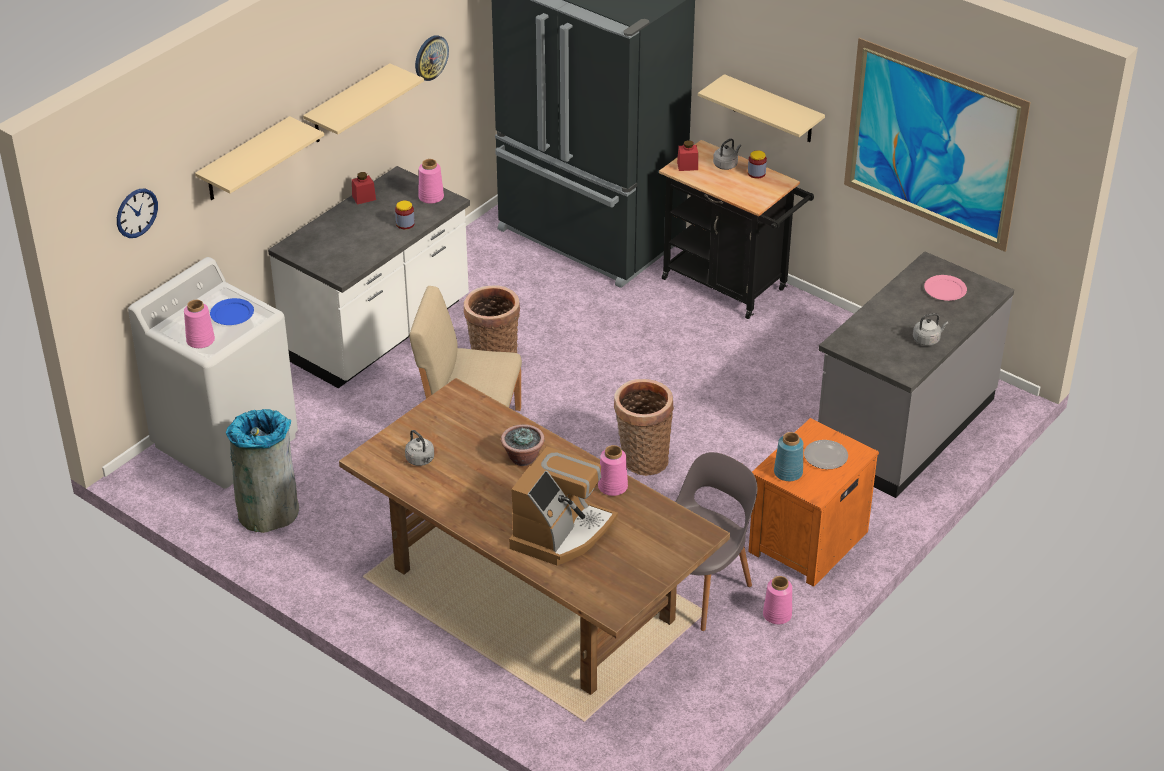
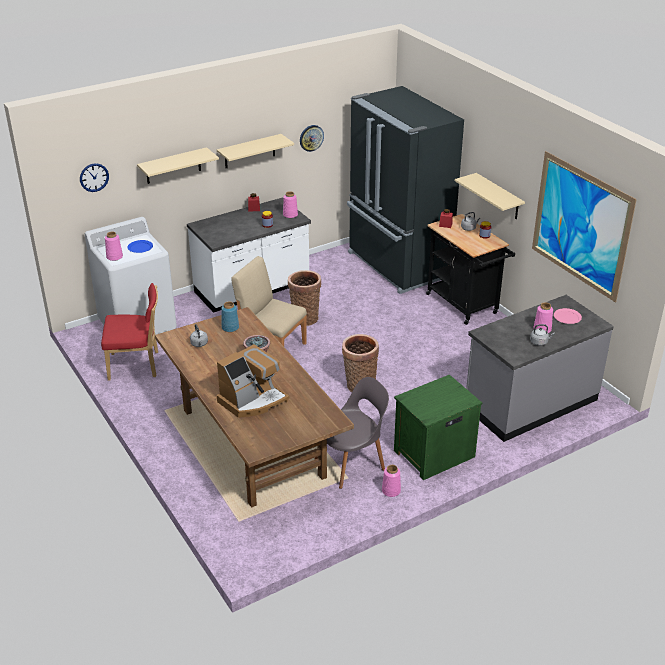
camera: 20 degrees right, 5 degrees down
grey trash can [226,409,299,533] -> red chair [101,283,158,381]
pink vase [598,445,628,496] -> pink vase moved to [533,302,553,333]
orange nightstand [748,418,879,587] -> green nightstand [394,375,482,480]
blue vase [774,432,803,481] -> blue vase moved to [221,301,239,332]
plate [804,440,848,469] -> none

